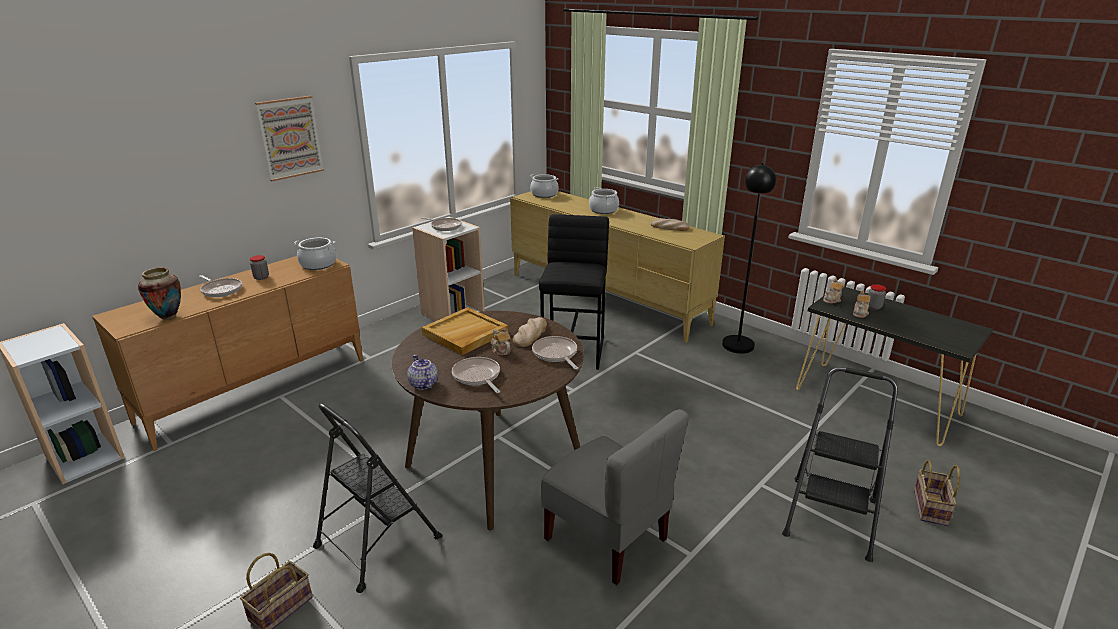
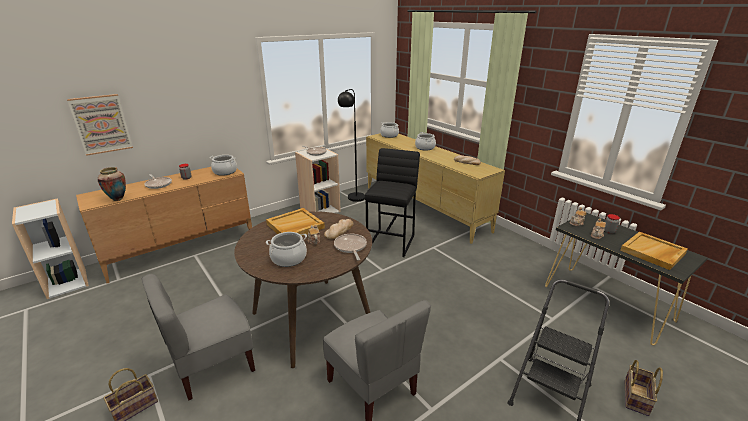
camera: 10 degrees right, 0 degrees up
picture [255,96,324,181] -> picture moved to [67,94,133,156]
black step ladder [313,403,443,593] -> grey chair [142,274,255,400]
teapot [407,355,438,390] -> none
frying pan [452,357,500,393] -> cooking pot [266,232,307,267]
black floor lamp [722,159,776,354] -> black floor lamp moved to [338,89,365,202]
none -> beige tray [620,232,688,270]

